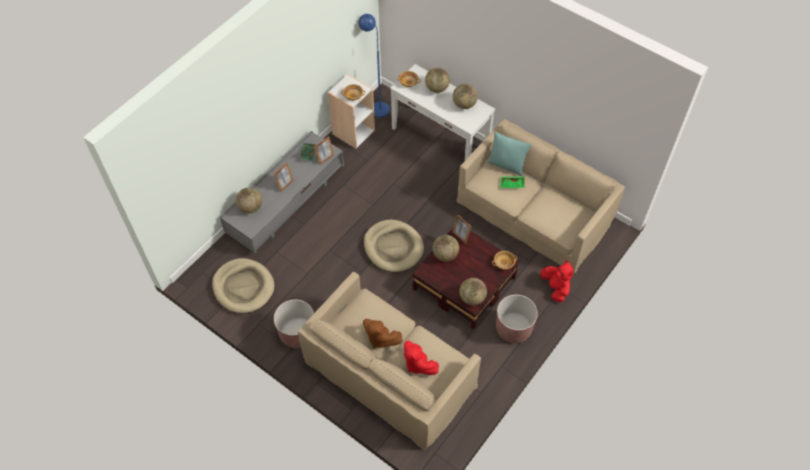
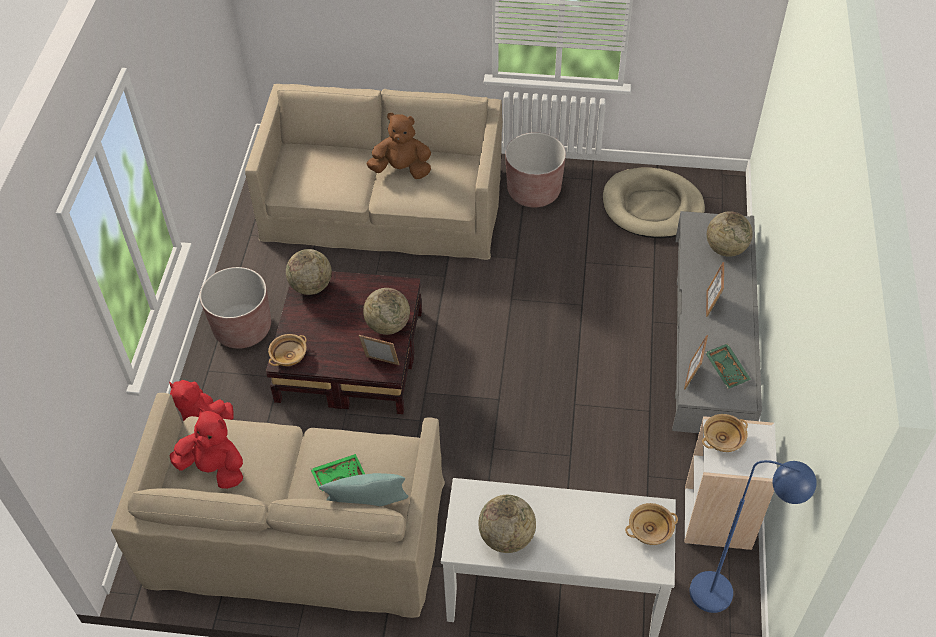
camera: 150 degrees right, 5 degrees down
beige dog bed [364,220,424,272] -> none
red plush toy [404,341,439,375] -> red plush toy moved to [169,408,243,489]
globe [425,68,450,93] -> none

